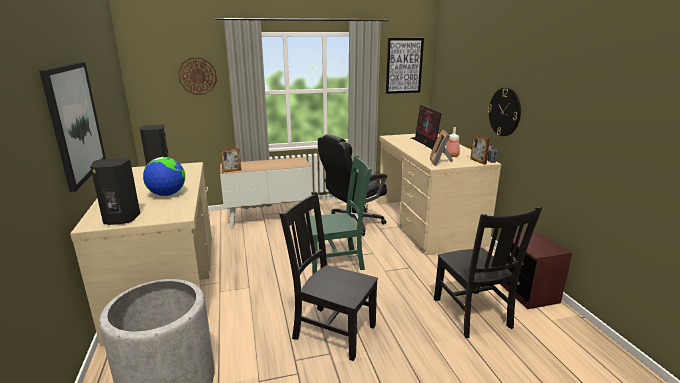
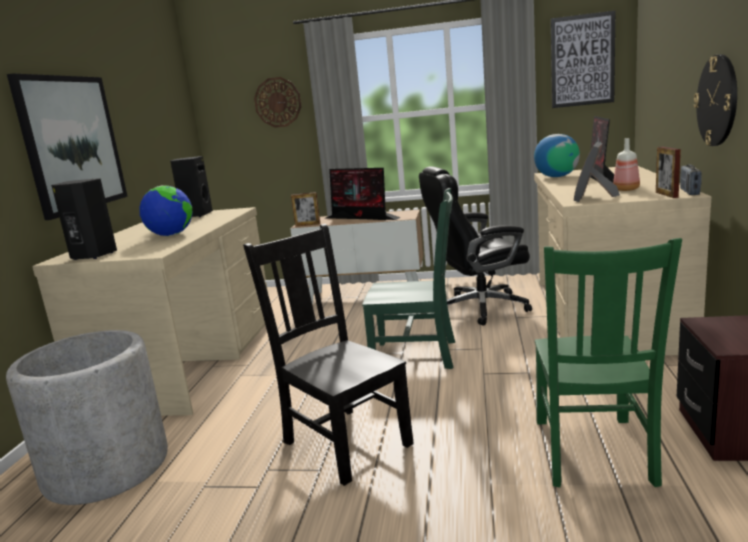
camera: 25 degrees right, 5 degrees down
black chair [434,207,542,338] -> green chair [535,238,682,487]
none -> monitor [326,168,401,220]
none -> globe [534,134,580,177]

